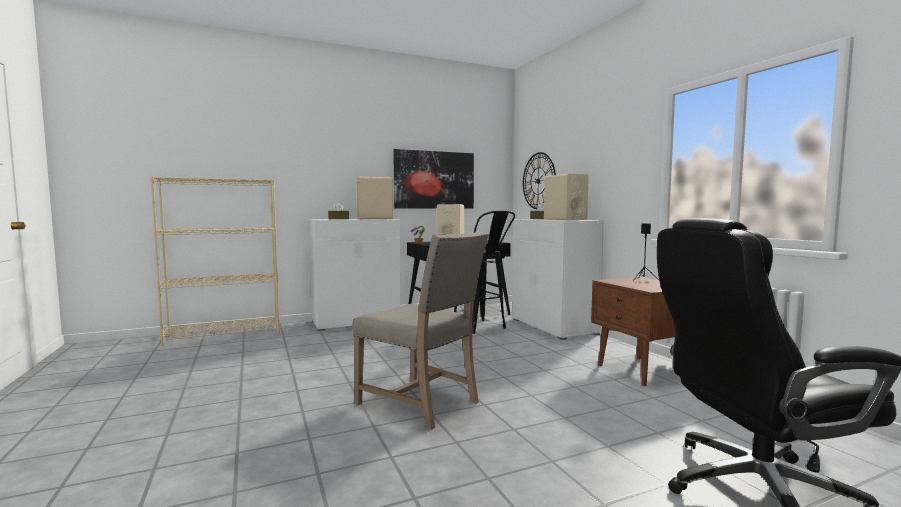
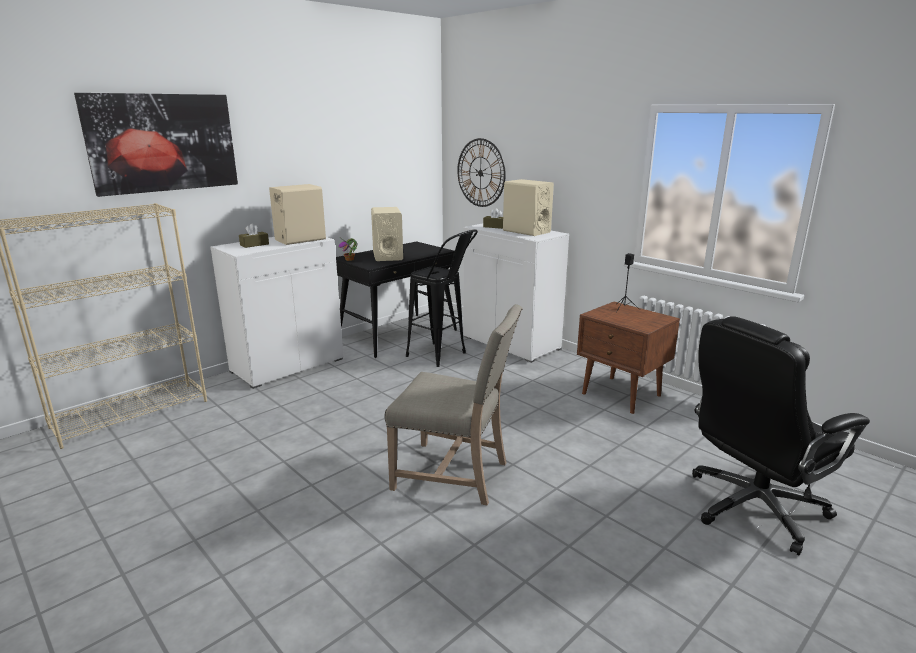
camera: 20 degrees left, 15 degrees up
picture [393,149,474,209] -> picture moved to [74,93,238,197]

